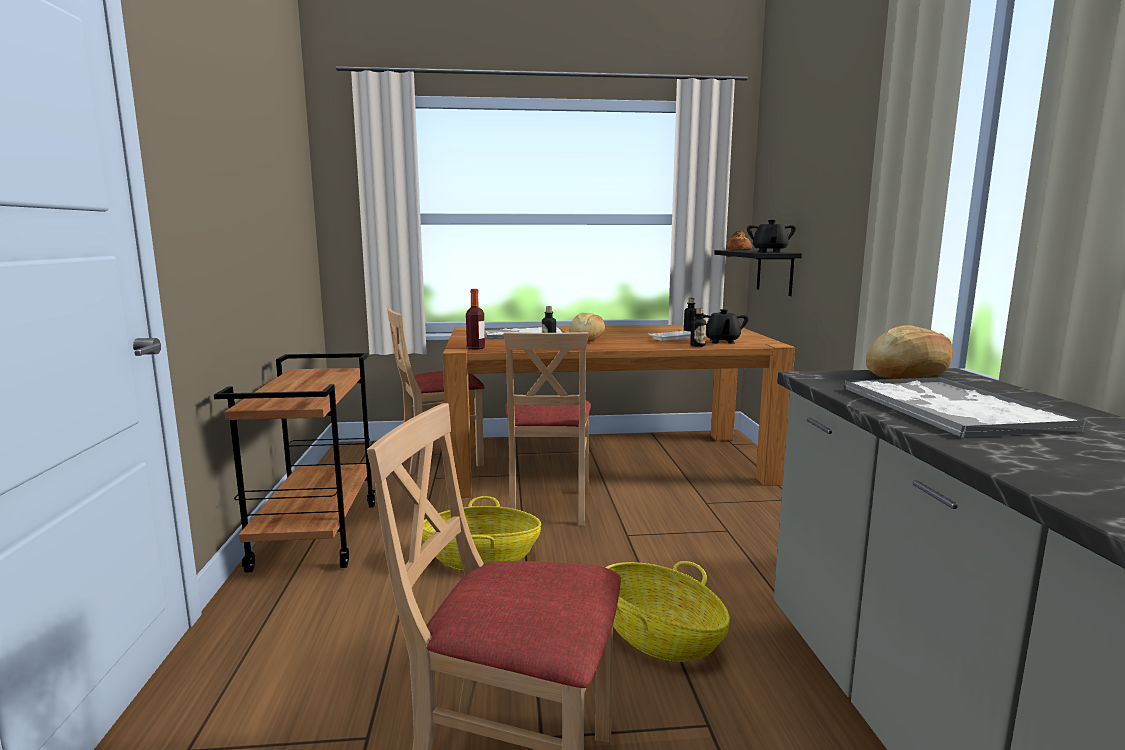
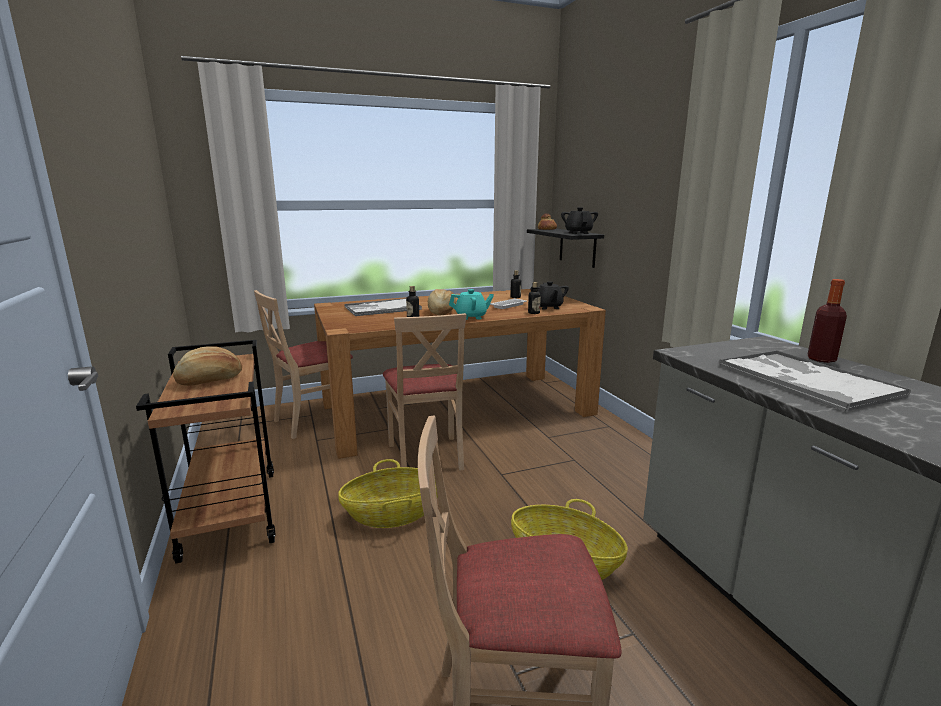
camera: 15 degrees left, 5 degrees up
bottle [466,289,485,349] -> bottle moved to [808,279,847,363]
bread [866,325,953,379] -> bread moved to [173,346,242,386]
none -> turquoise teapot [449,289,494,320]

